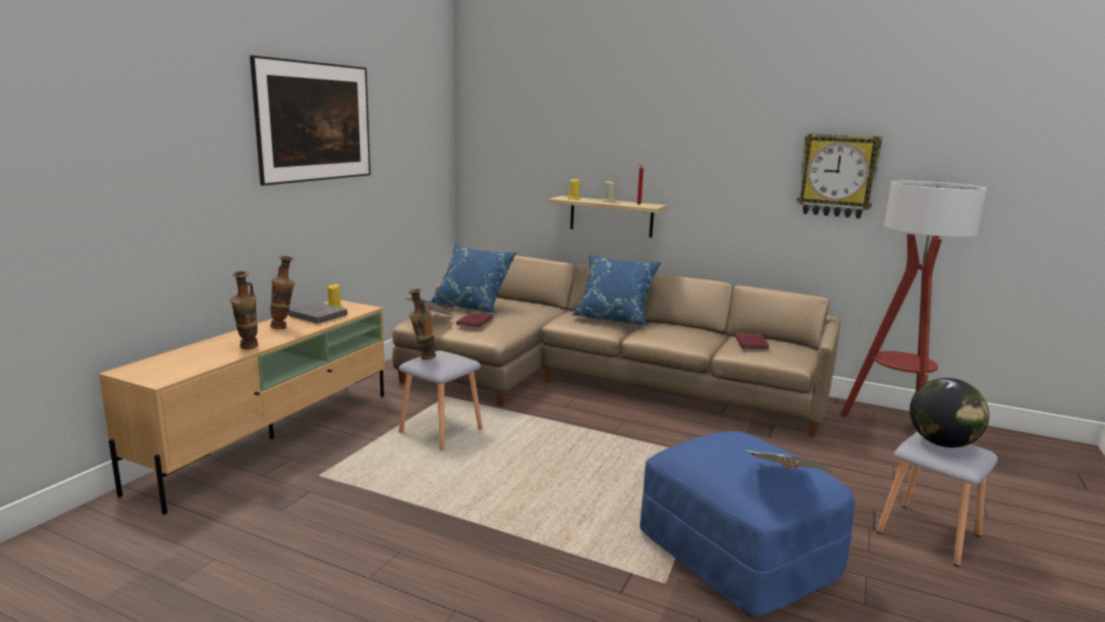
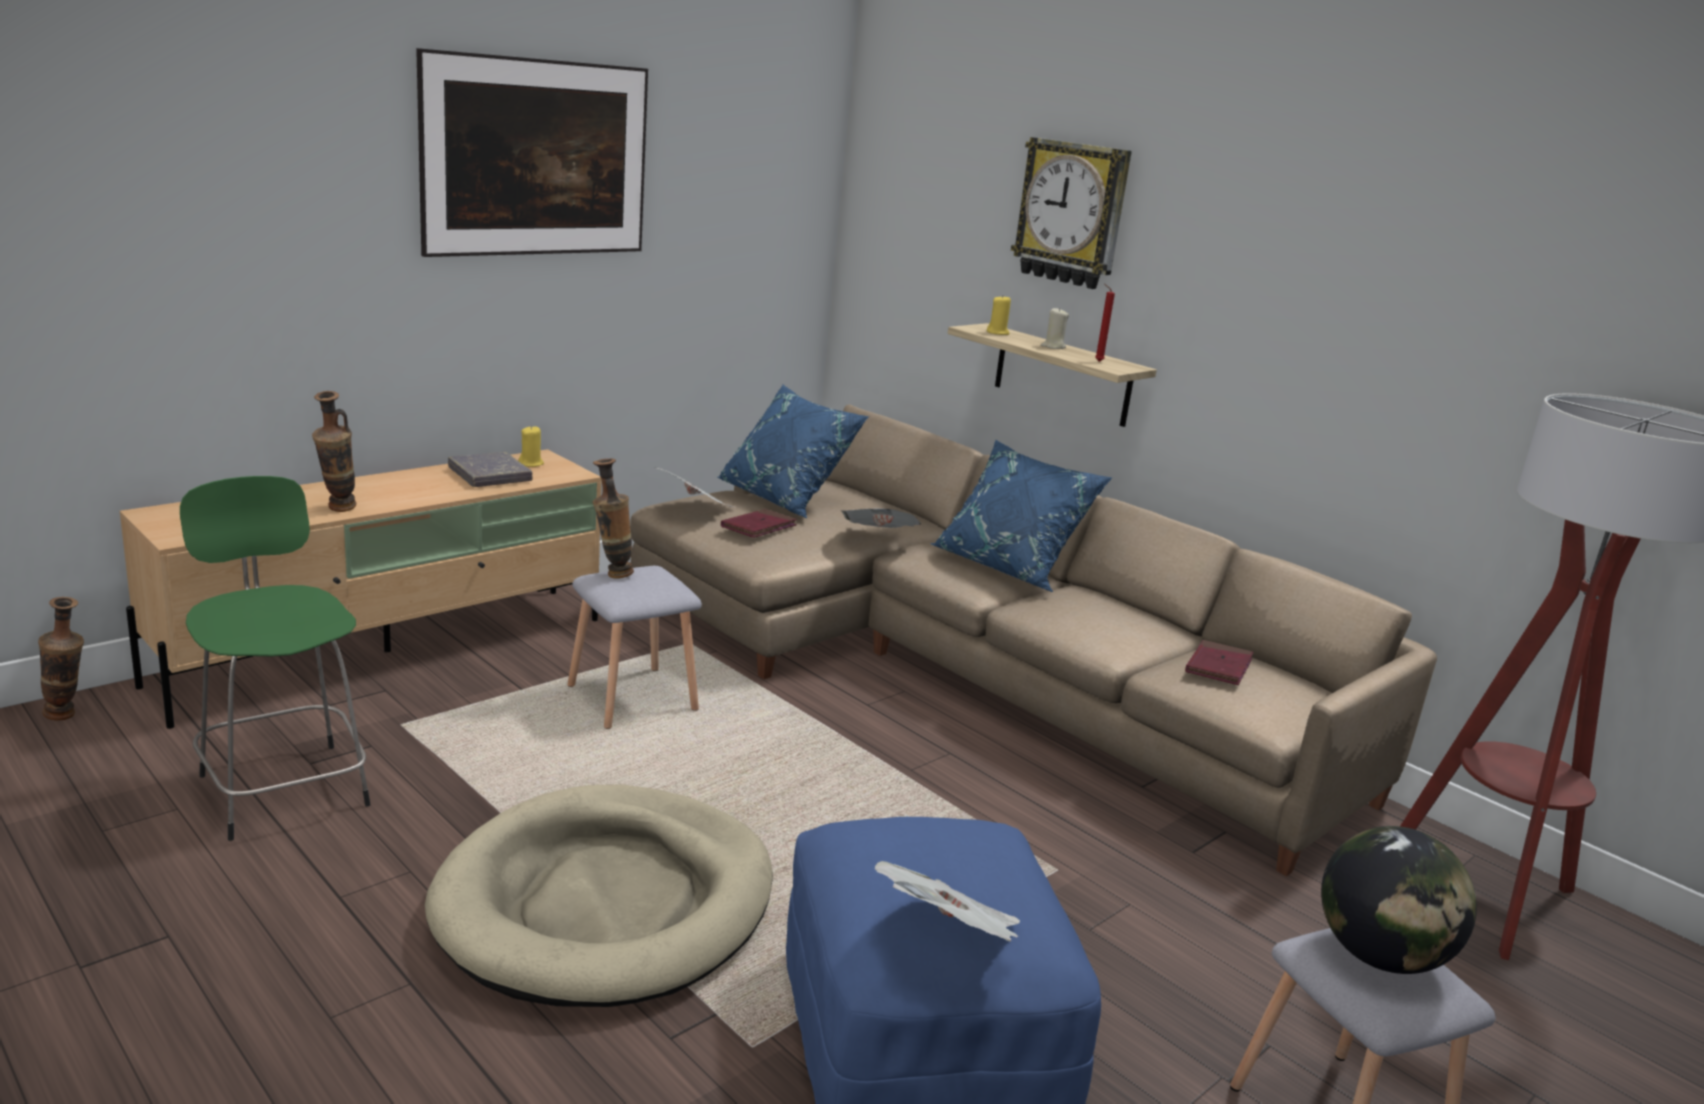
camera: 20 degrees right, 5 degrees up
vase [270,256,295,329] -> vase moved to [38,597,84,721]
wall clock [797,133,882,219] -> wall clock moved to [1011,137,1132,289]
none -> green stool [180,476,371,841]
none -> beige dog bed [425,784,773,1007]
none -> newspaper [841,509,922,528]

